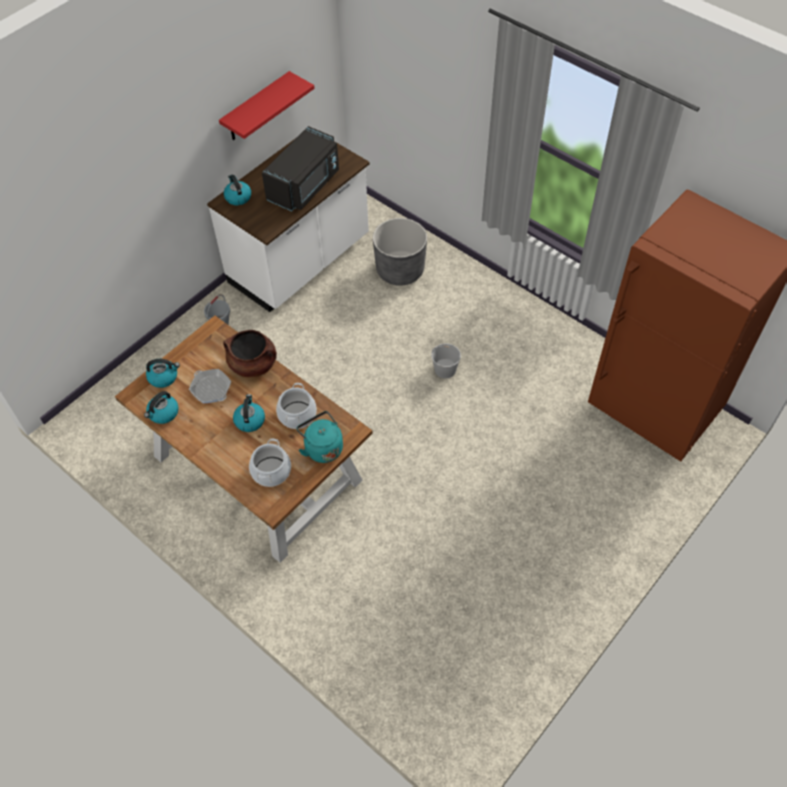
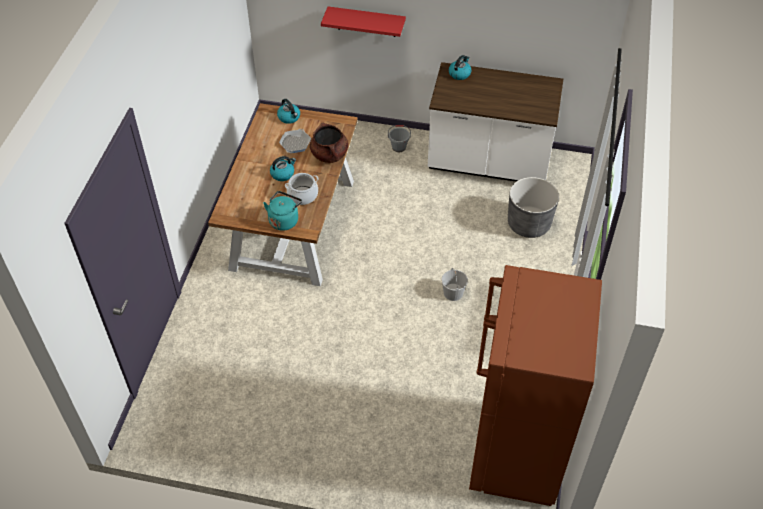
camera: 60 degrees right, 5 degrees down
kettle [144,391,179,424] -> none
red shelf [219,71,315,140] -> red shelf moved to [321,6,406,37]
cooking pot [249,439,291,487] -> none
black microwave [262,126,339,211] -> none

